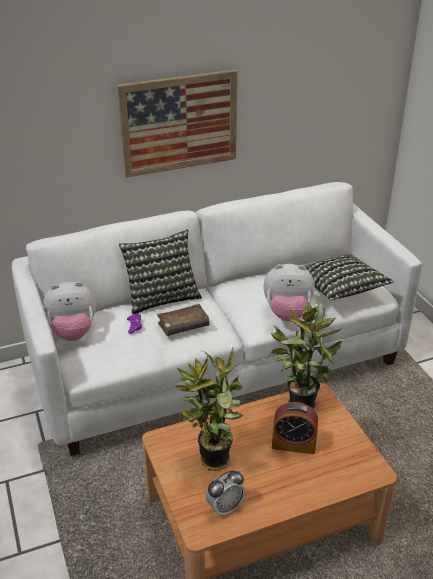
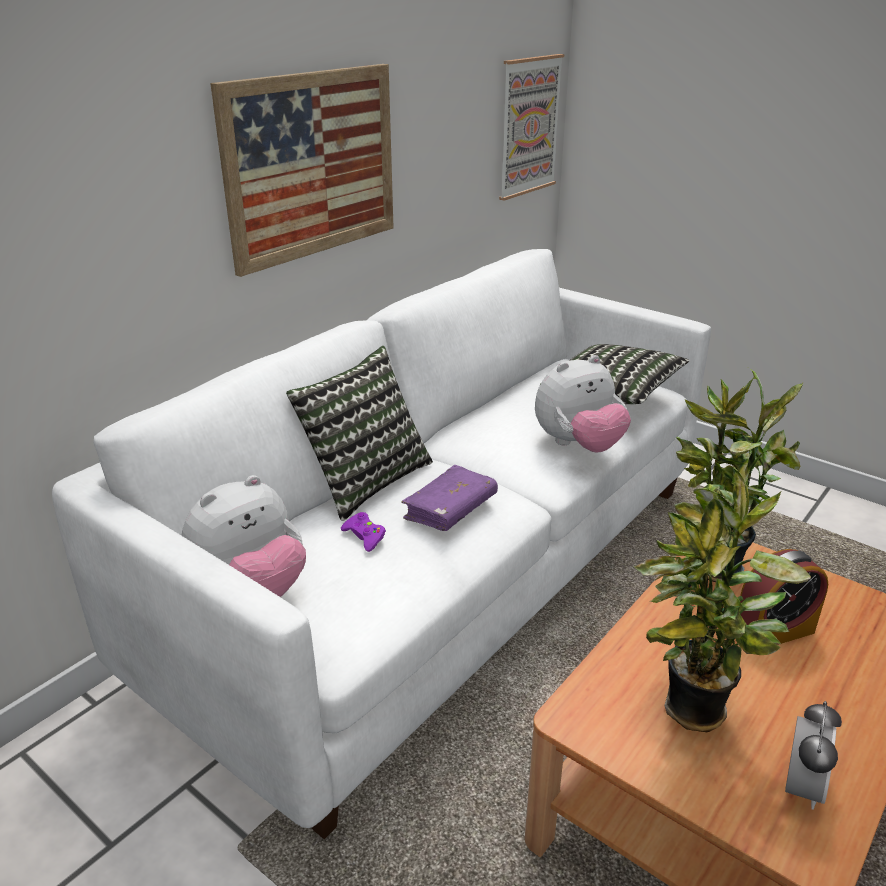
camera: 30 degrees left, 5 degrees down
brown book [157,304,209,336] -> purple book [401,465,498,531]
none -> picture [499,54,564,201]

